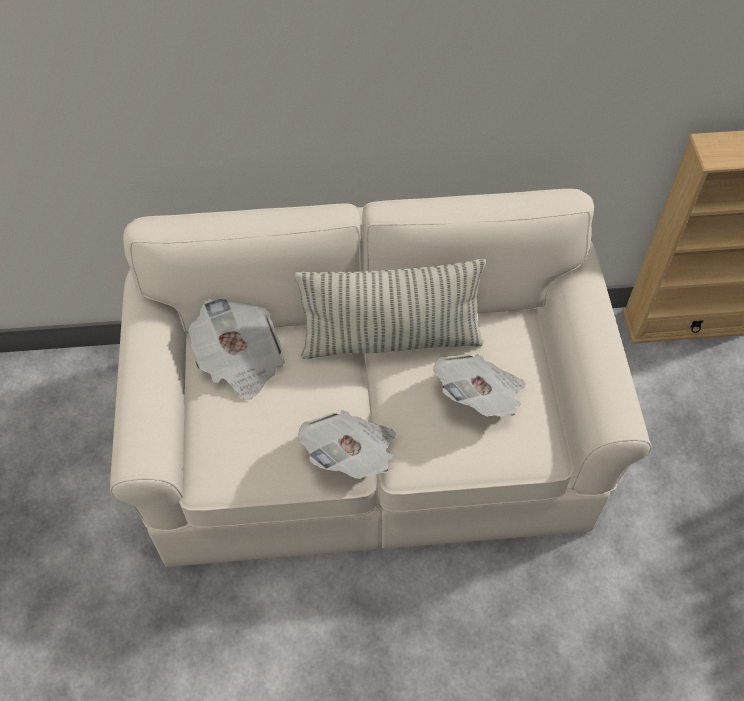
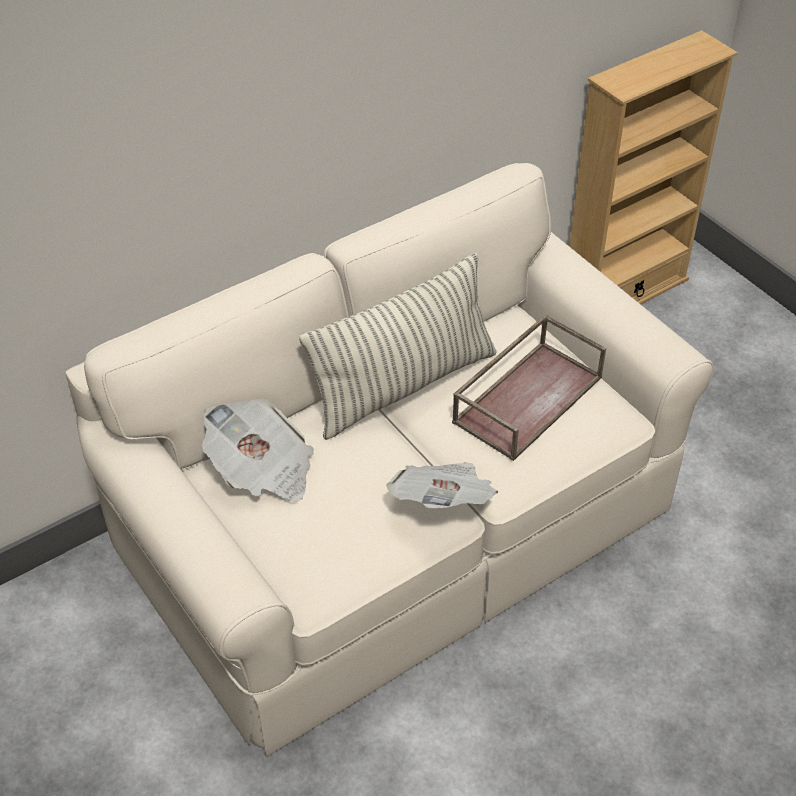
camera: 30 degrees left, 10 degrees down
newspaper [433,354,526,417] -> brown tray [452,314,606,461]

